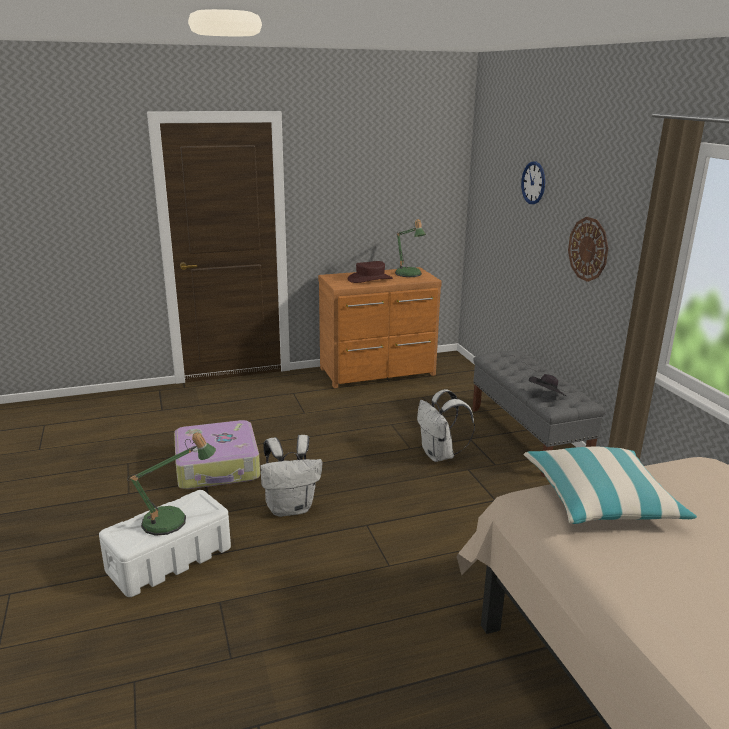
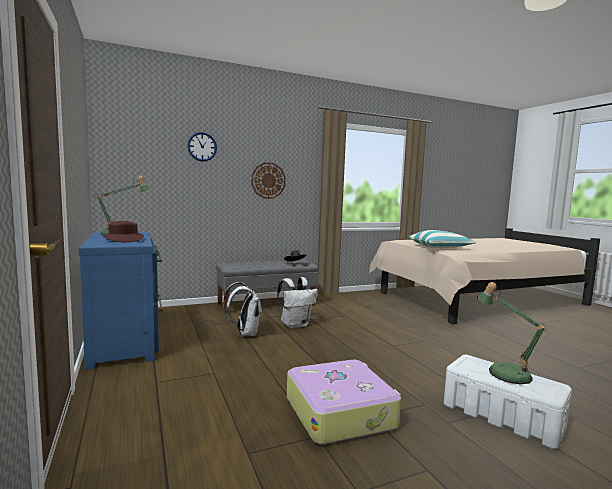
camera: 95 degrees left, 15 degrees down
white backpack [260,435,322,517] -> white backpack moved to [223,282,262,336]
brown dresser [318,267,442,388] -> blue dresser [78,232,163,370]

